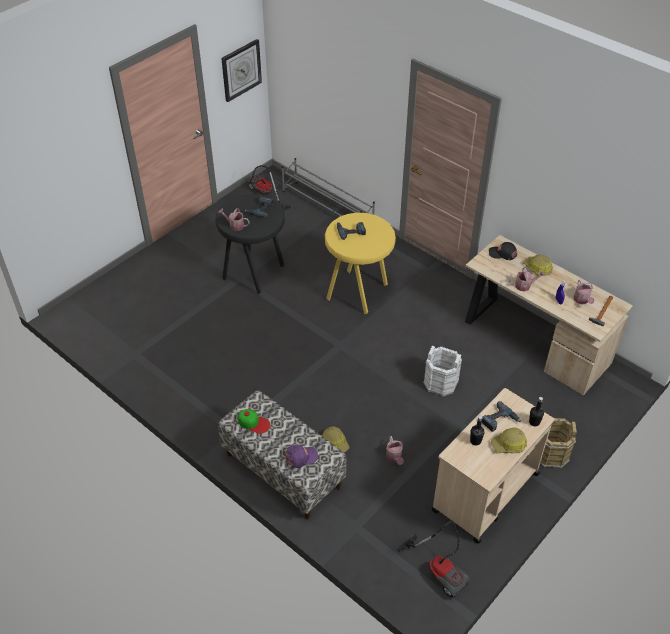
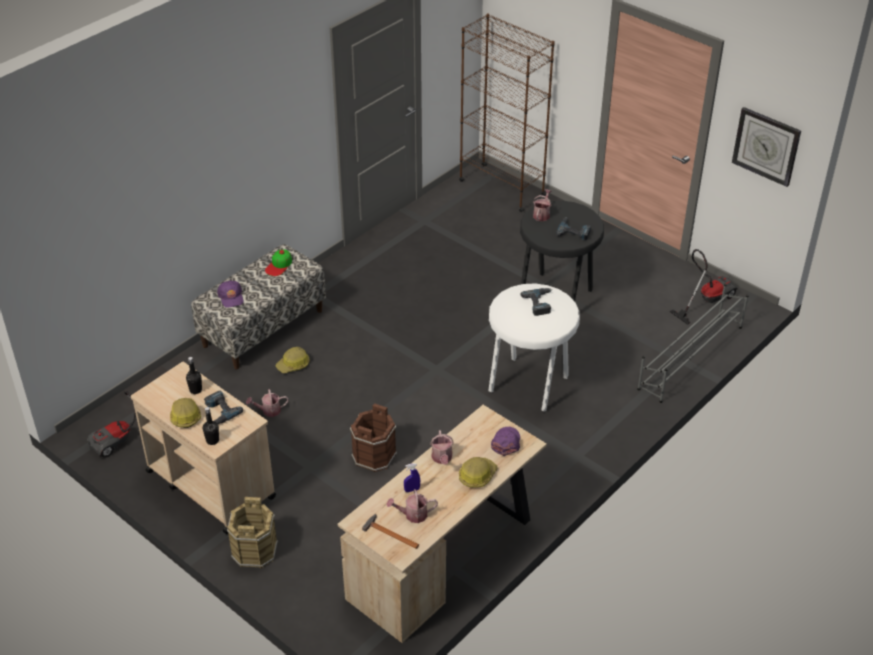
camera: 90 degrees right, 5 degrees down
yellow stool [325,213,396,314] -> white stool [488,283,580,412]
white bucket [423,346,462,396] -> brown bucket [350,403,397,472]
black cap [489,242,517,260] -> purple cap [491,427,520,456]
none -> brown bookcase [459,13,555,212]

